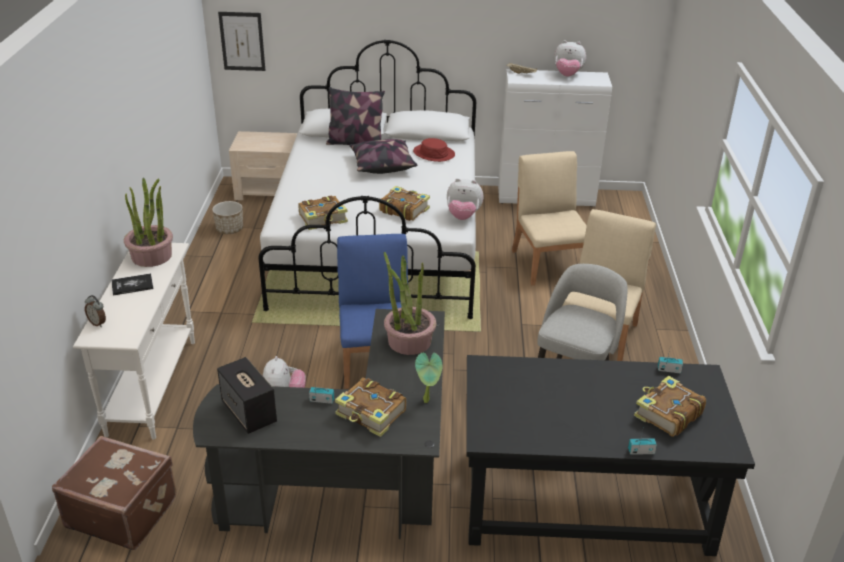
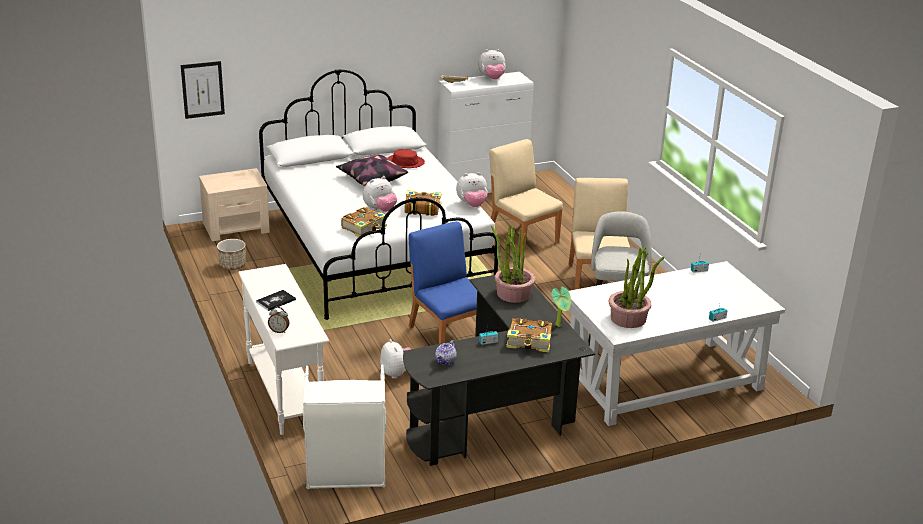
camera: 25 degrees left, 5 degrees down
brown suitcase [52,436,176,550] -> white laundry basket [303,364,386,489]
potted plant [124,178,173,267] -> potted plant moved to [609,247,664,328]
speaker [217,357,277,434] -> teapot [435,340,457,365]
pillow [326,87,385,145] -> none
black desk [466,355,755,556] -> white desk [569,261,785,426]
book [634,376,706,437] -> none
none -> plush toy [363,176,397,212]

